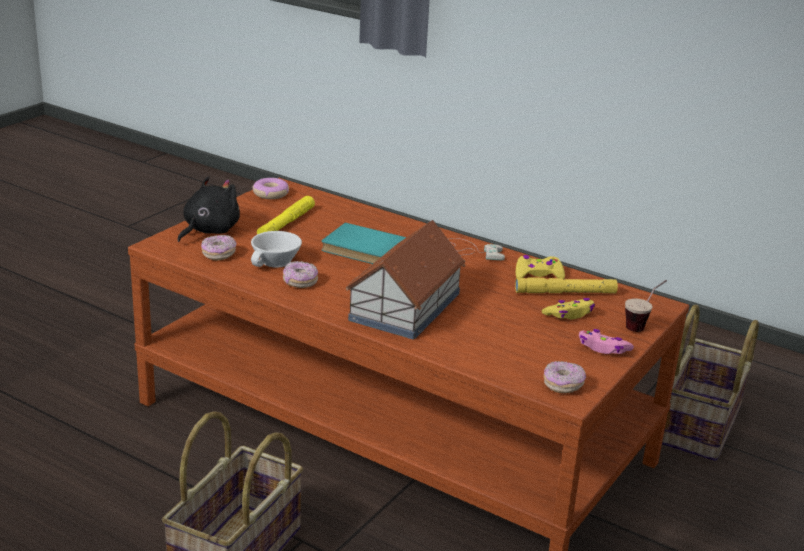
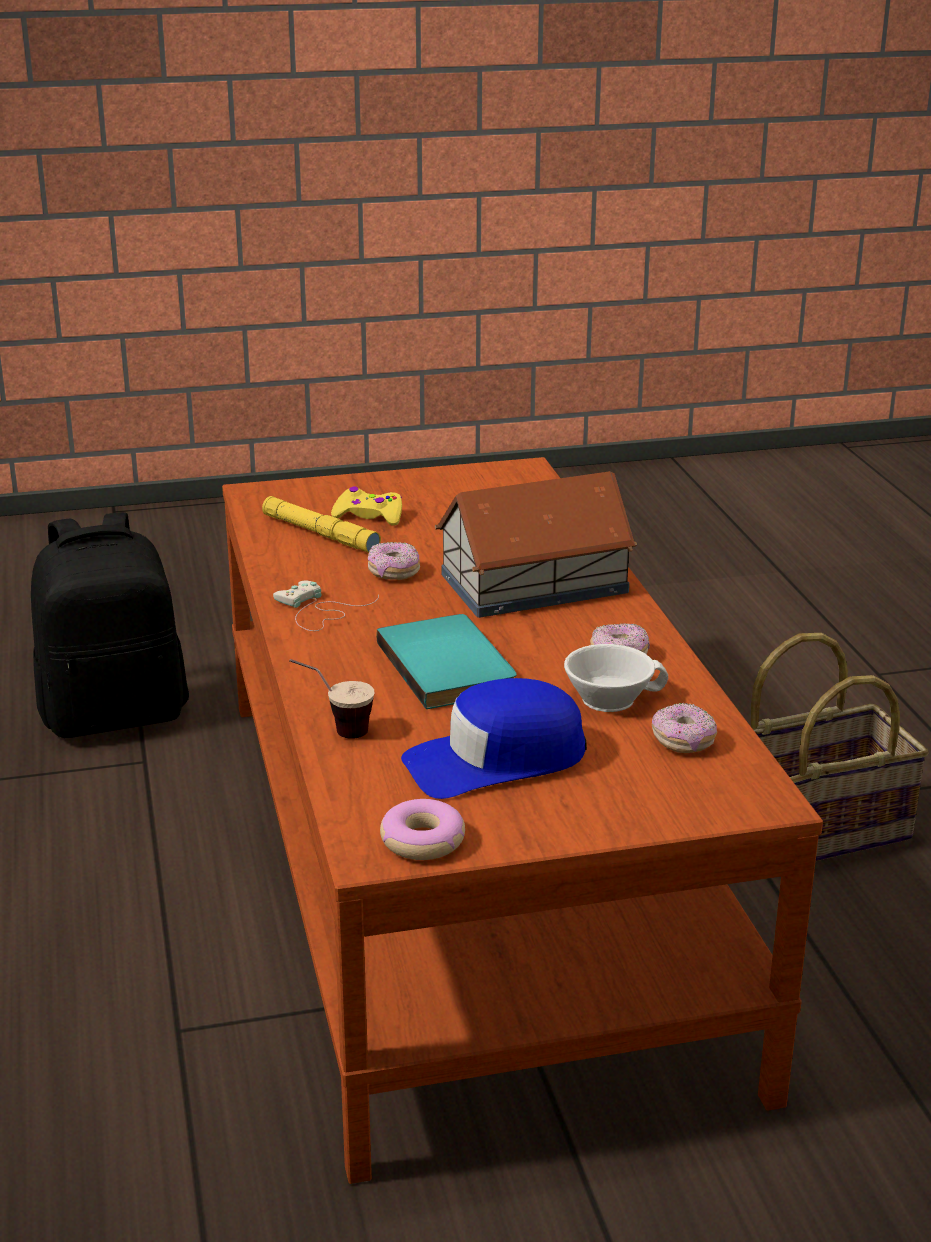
camera: 135 degrees left, 0 degrees up
black plush toy [177,176,240,242] -> none
yellow flashlight [257,196,315,234] -> blue cap [401,678,587,799]
yellow game controller [516,255,565,279] -> none
donut [544,361,586,393] -> donut moved to [368,542,420,580]
pink game controller [579,329,634,354] -> none
cup [625,280,667,332] -> cup moved to [289,659,375,739]
basket [662,305,759,461] -> black backpack [31,512,189,738]

